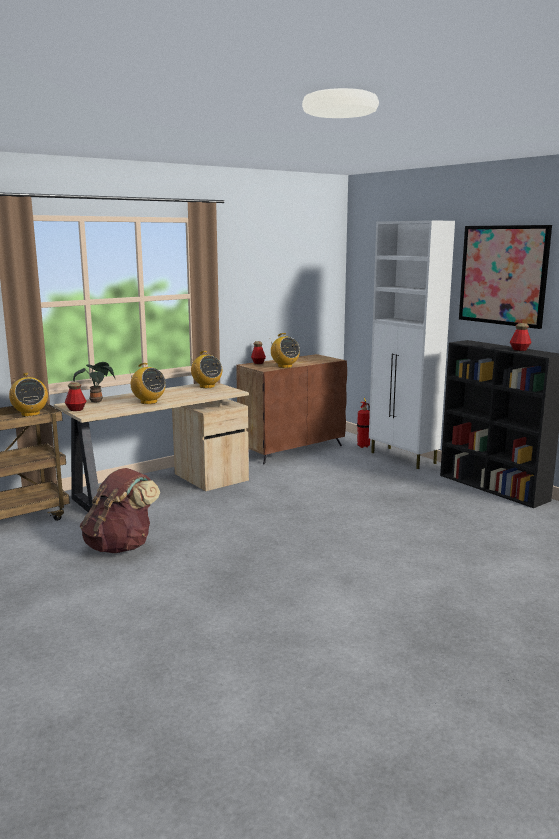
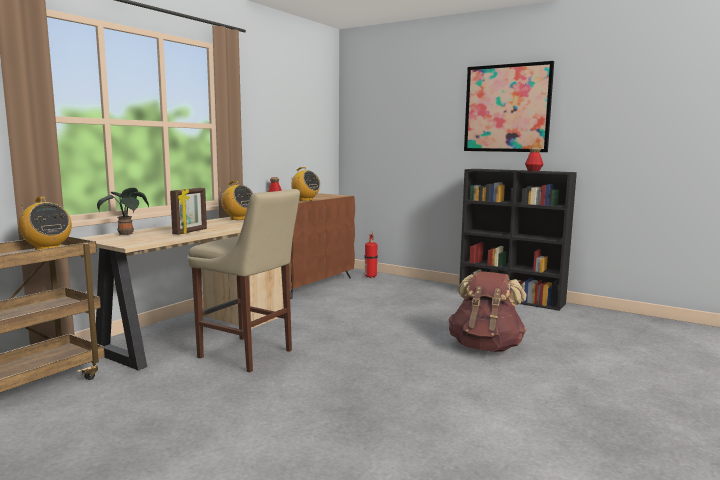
camera: 20 degrees left, 5 degrees down
bottle [65,382,87,411] -> none
brown backpack [80,468,160,553] -> brown backpack moved to [448,271,526,352]
radio [129,363,166,404] -> picture frame [170,188,207,235]
white cabinet [369,220,455,469] -> none
none -> beige stool [188,189,300,372]

